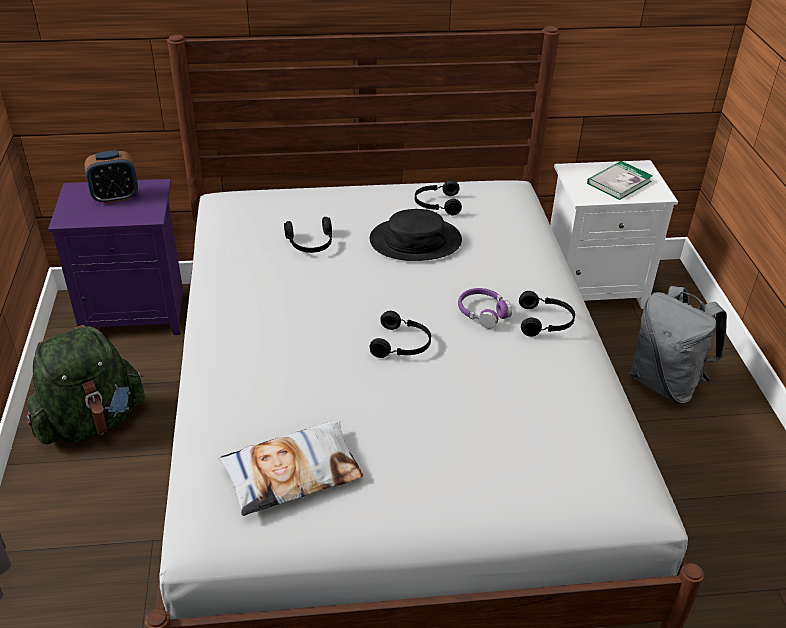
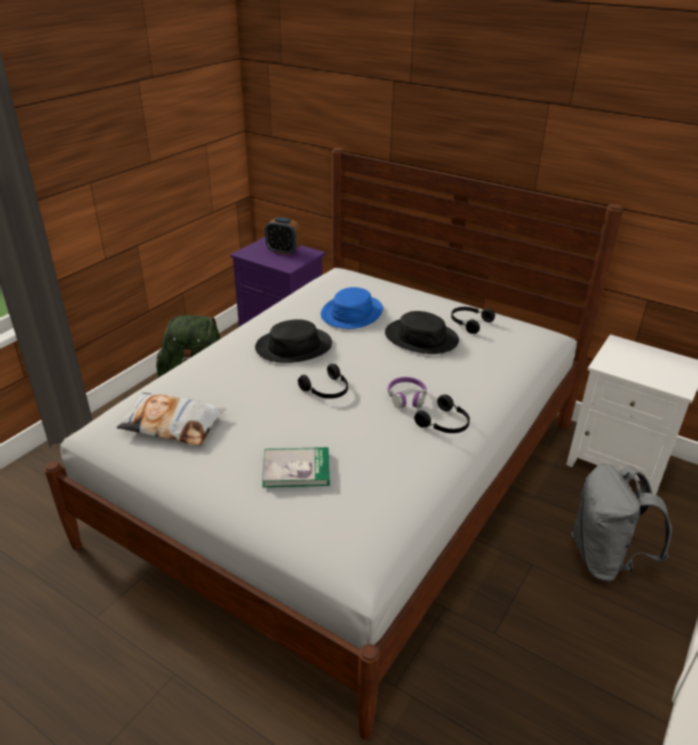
camera: 40 degrees right, 5 degrees down
black headphones [284,217,332,253] -> blue hat [321,287,383,329]
book [587,161,653,200] -> book moved to [262,447,330,487]
none -> black hat [255,319,332,363]

